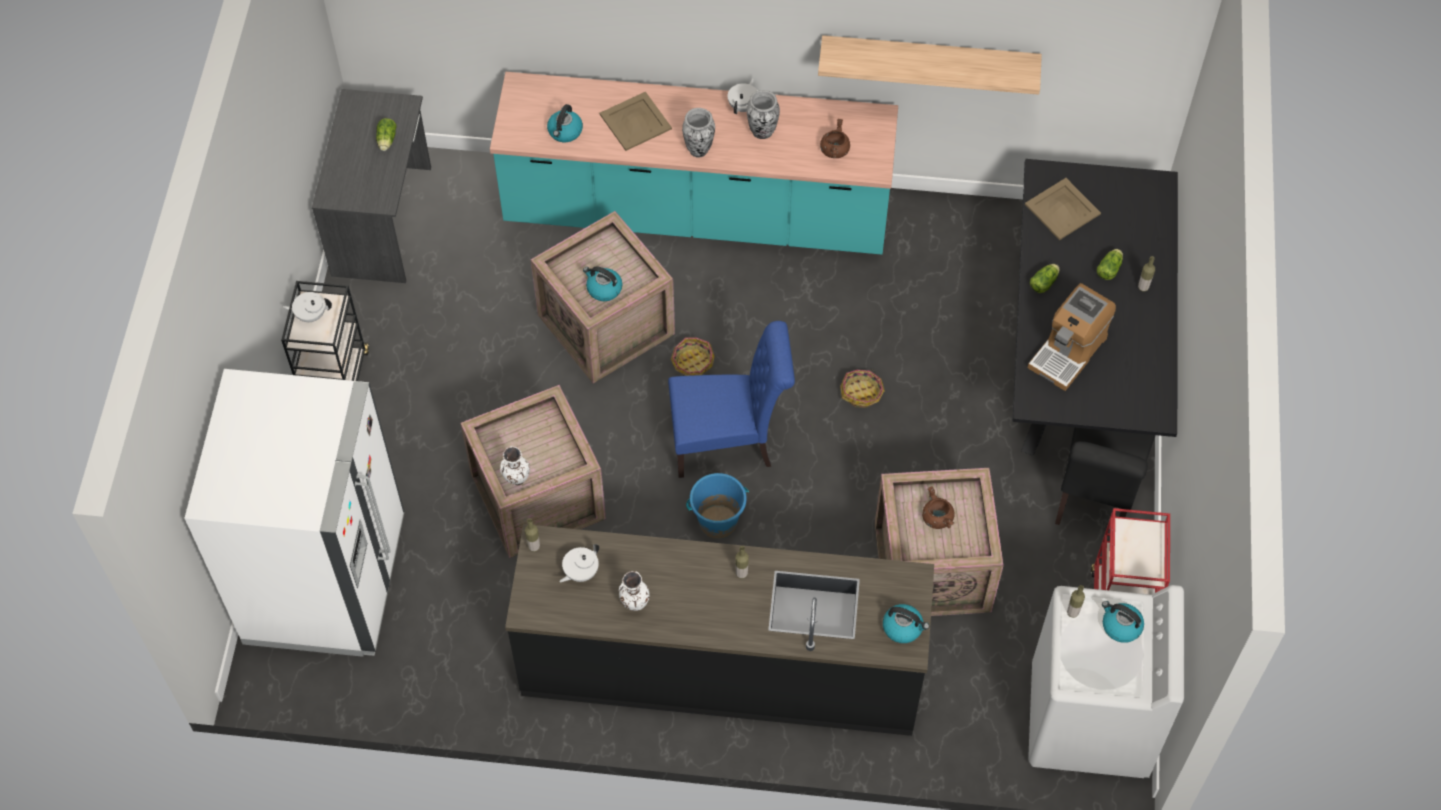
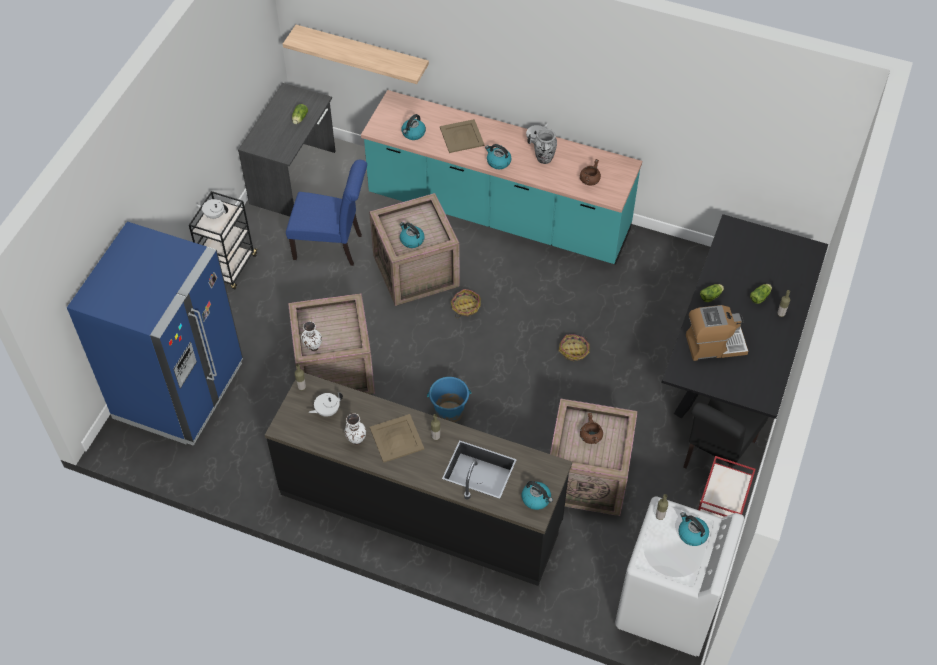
camera: 15 degrees right, 5 degrees down
white fridge [185,369,404,657] -> blue fridge [67,222,243,446]
blue chair [668,321,795,478] -> blue chair moved to [286,160,367,266]
vase [682,108,715,158] -> kettle [485,144,512,169]
shelf [818,35,1042,95] -> shelf moved to [283,25,429,84]
beige tray [1025,178,1101,240] -> beige tray moved to [370,414,424,463]
coffee machine [1028,283,1116,391] -> coffee machine turned 150 degrees counterclockwise [686,305,748,361]

